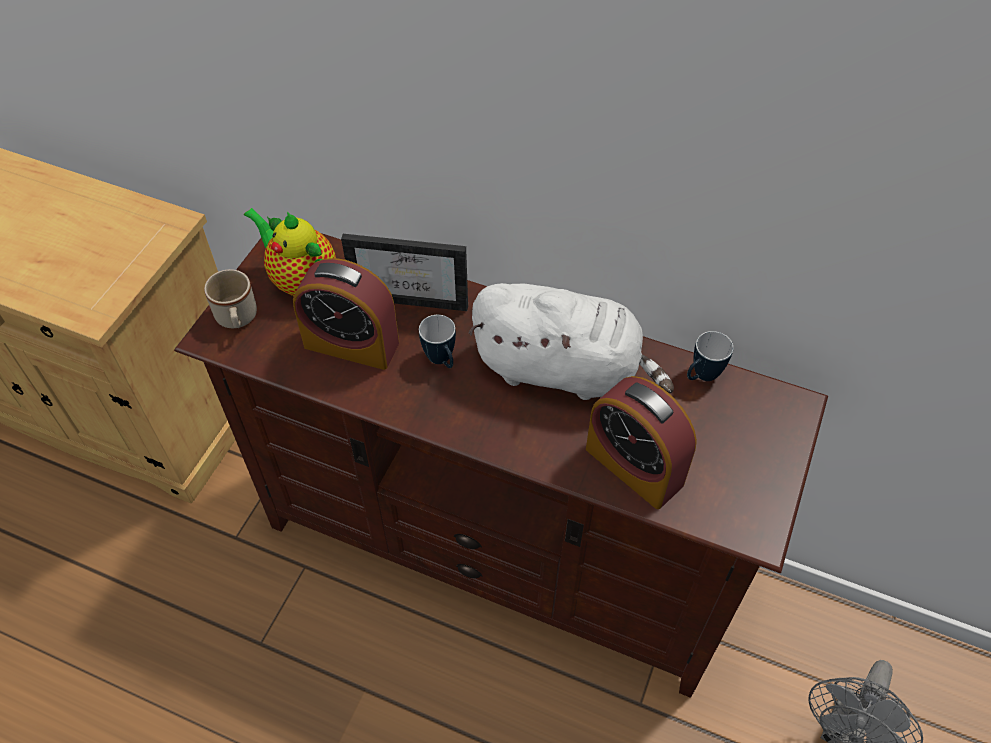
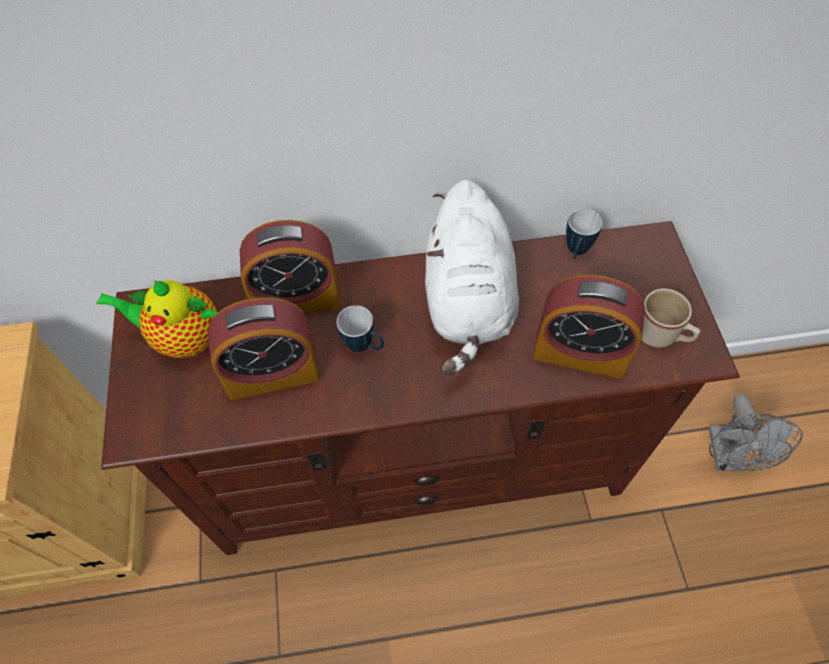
camera: 30 degrees left, 5 degrees up
beige mug [204,269,257,328] -> beige mug moved to [641,289,700,348]
picture frame [341,234,468,311] -> alarm clock [240,220,341,314]
white plush toy [468,283,674,400] -> white plush toy turned 105 degrees clockwise [425,180,519,375]

